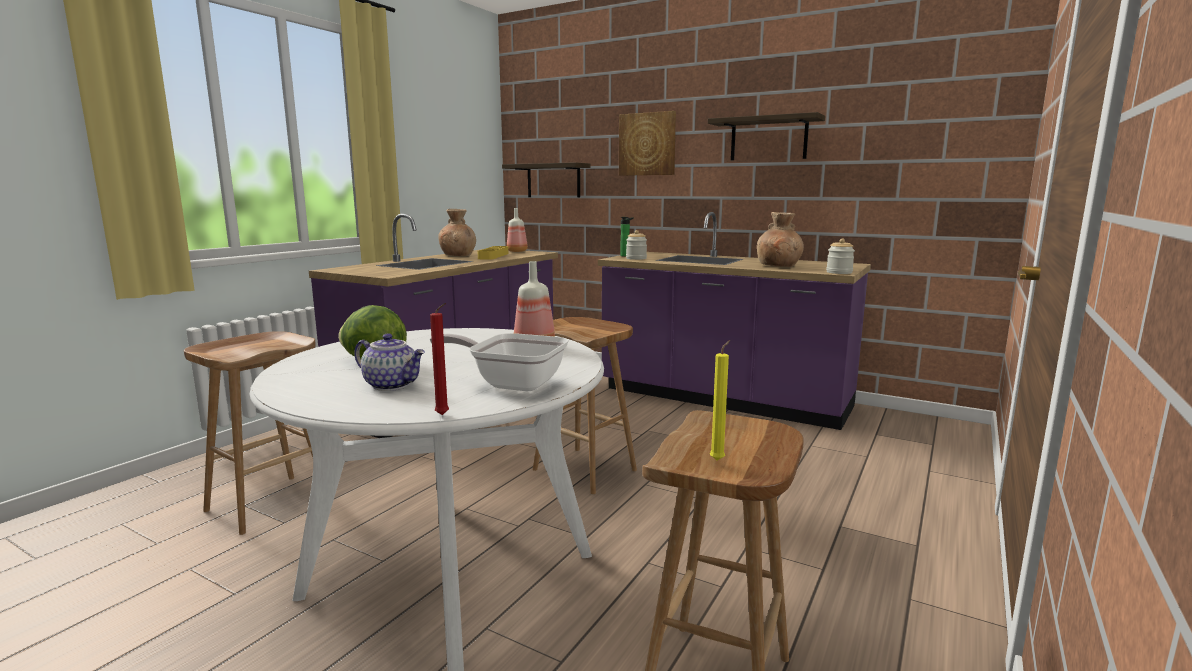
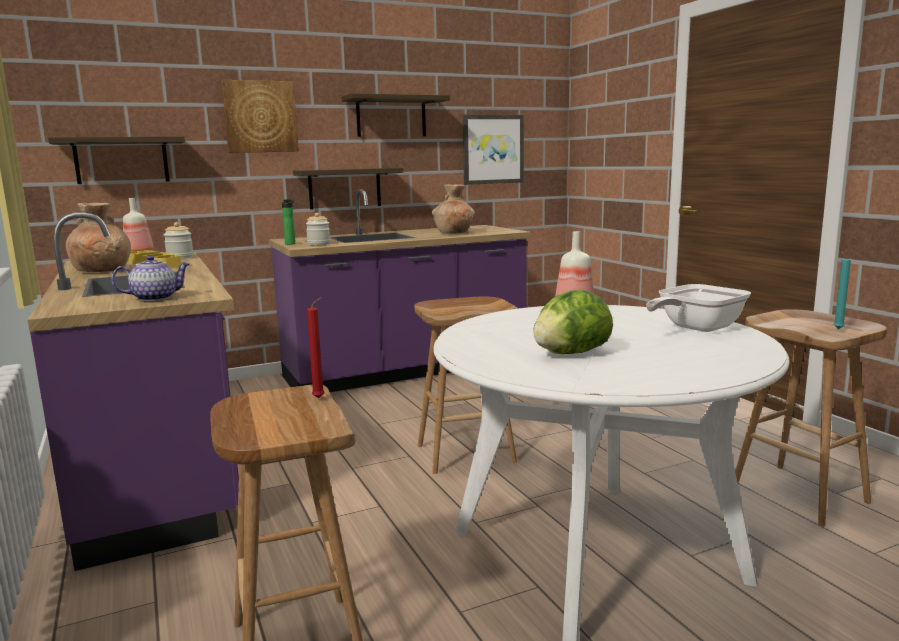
camera: 55 degrees left, 0 degrees up
teapot [354,333,425,391] -> teapot moved to [112,255,190,301]
red candle [430,303,449,415] -> red candle moved to [307,297,325,398]
yellow candle [710,340,730,461] -> turquoise candle [833,251,851,329]
jar [826,239,855,274] -> jar moved to [164,222,194,259]
none -> shelf [293,168,403,210]
none -> picture [463,114,524,185]

